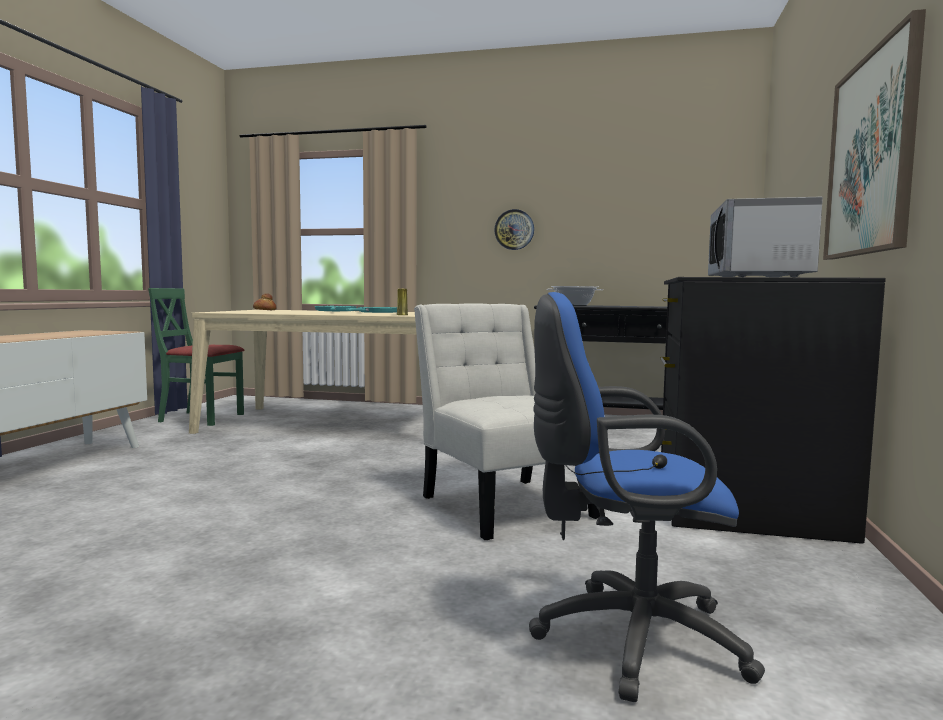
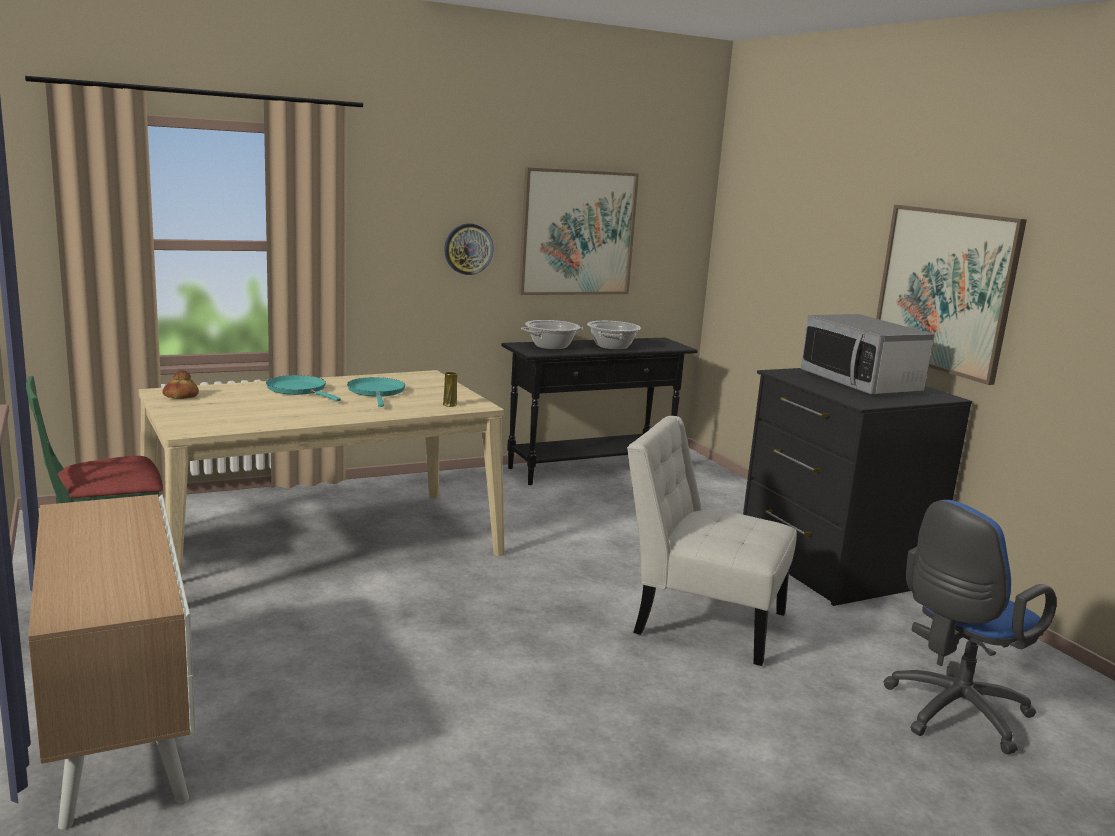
camera: 40 degrees left, 10 degrees up
none -> picture [519,167,639,295]
none -> cooking pot [587,321,641,350]

